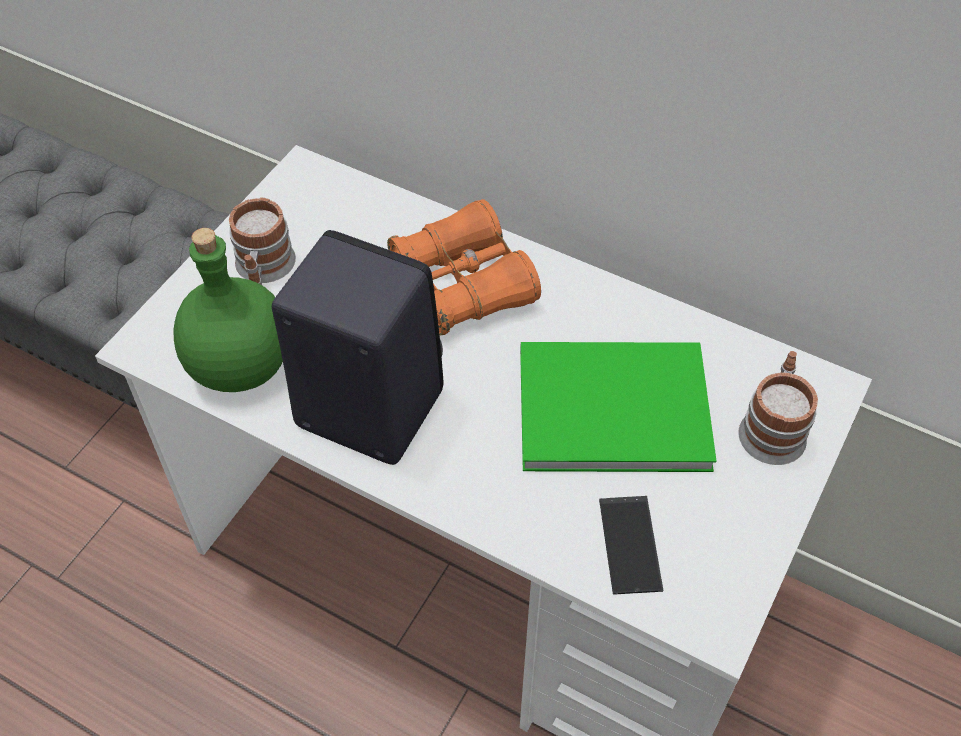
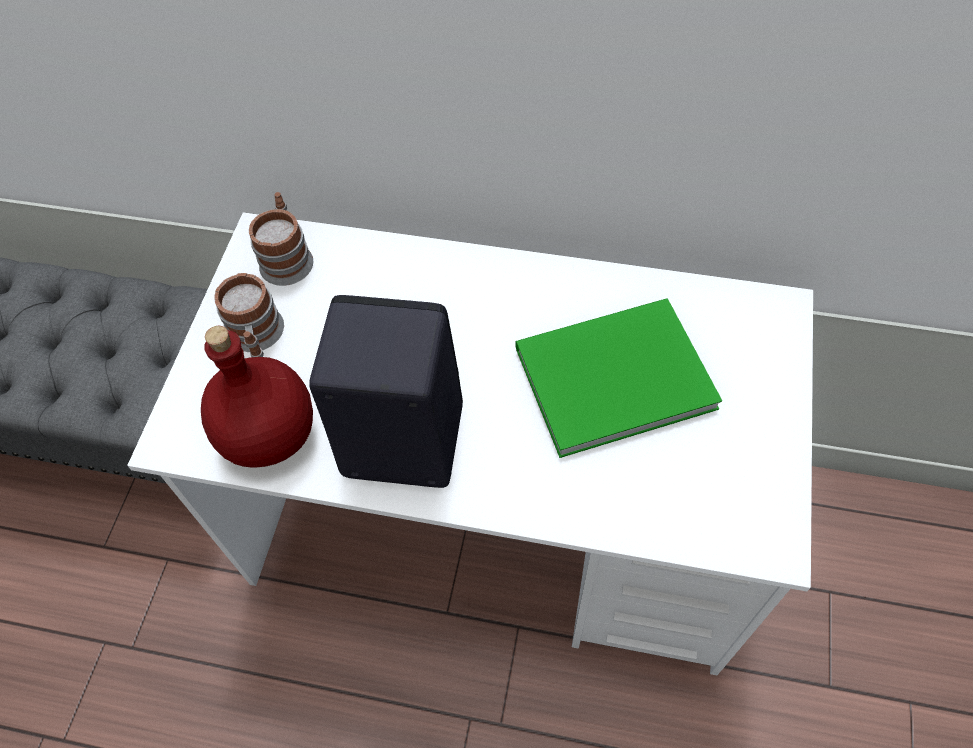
camera: 15 degrees left, 5 degrees up
green bottle [173,228,283,392] -> red bottle [201,326,313,468]
orange binoculars [387,199,541,335] -> none
phone [599,496,663,595] -> none
mug [738,351,818,465] -> mug moved to [249,192,313,286]

